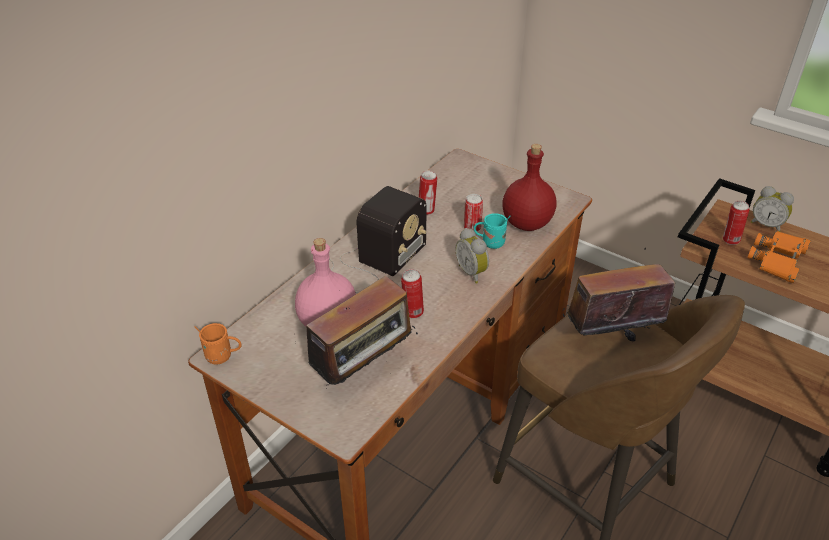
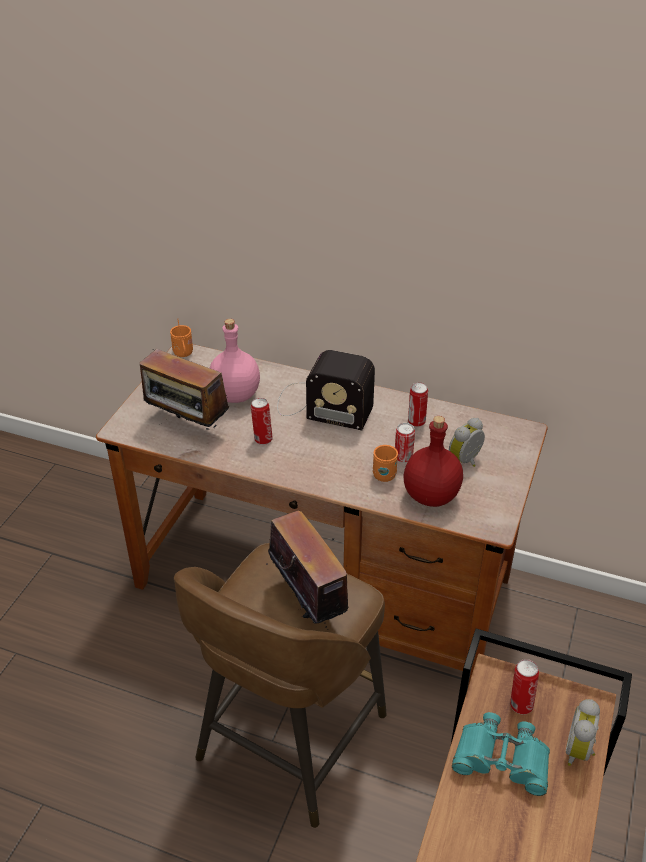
camera: 75 degrees right, 0 degrees up
alarm clock [456,228,489,284] -> alarm clock moved to [449,418,485,467]
turquoise mug [473,213,510,249] -> orange mug [373,445,398,482]
orange binoculars [747,231,811,283] -> turquoise binoculars [452,712,550,796]

